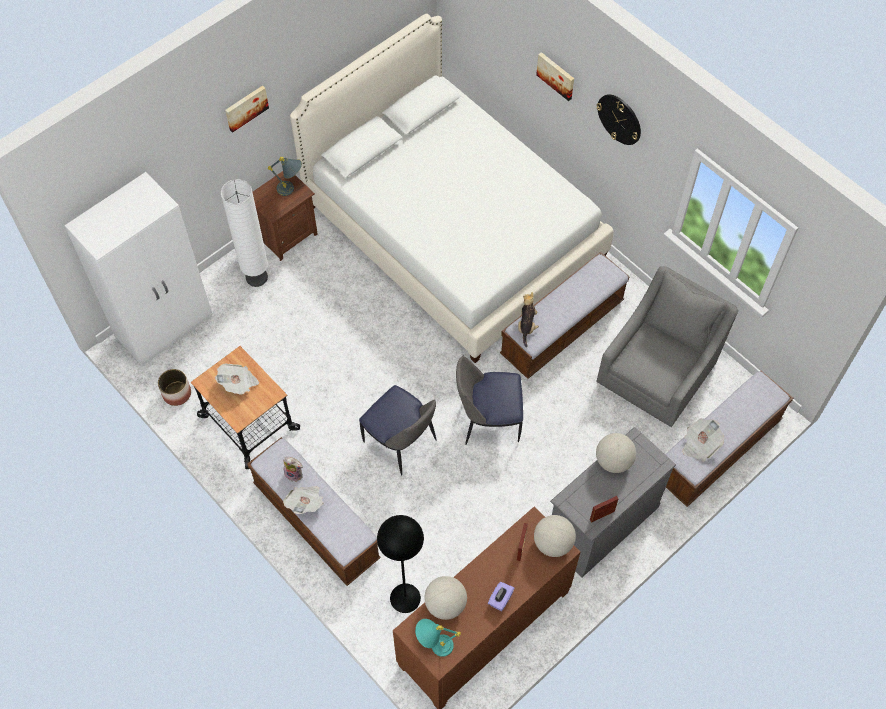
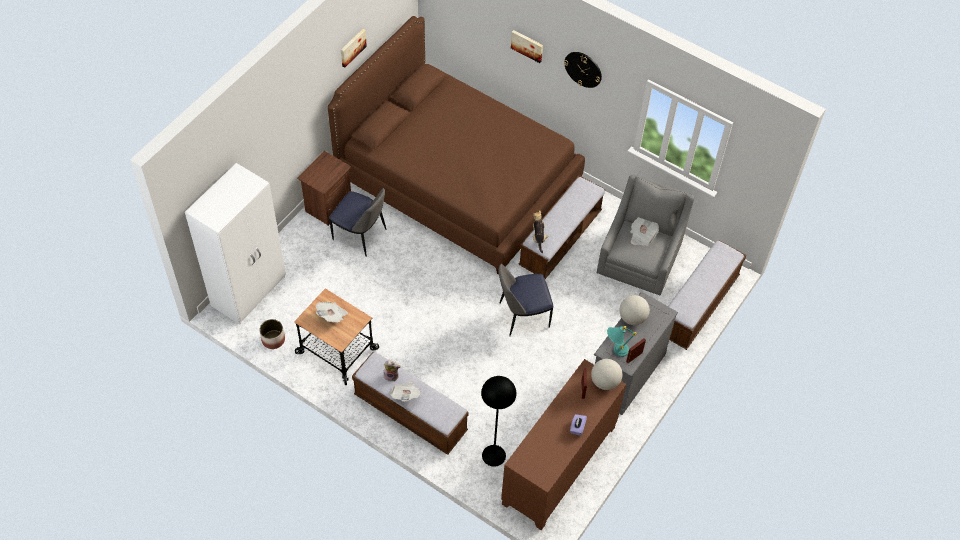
camera: 15 degrees left, 5 degrees down
white floor lamp [221,179,268,287] -> none
picture [225,85,269,133] -> picture moved to [341,29,367,67]
grey table lamp [268,157,302,196] -> none
white bed [290,14,614,363] -> brown bed [328,16,585,275]
chair [359,385,437,475] -> chair moved to [329,188,386,257]
turquoise table lamp [415,619,461,657] -> turquoise table lamp moved to [607,326,637,357]
globe [424,576,467,620] -> none
newspaper [682,418,724,462] -> newspaper moved to [630,217,659,246]

